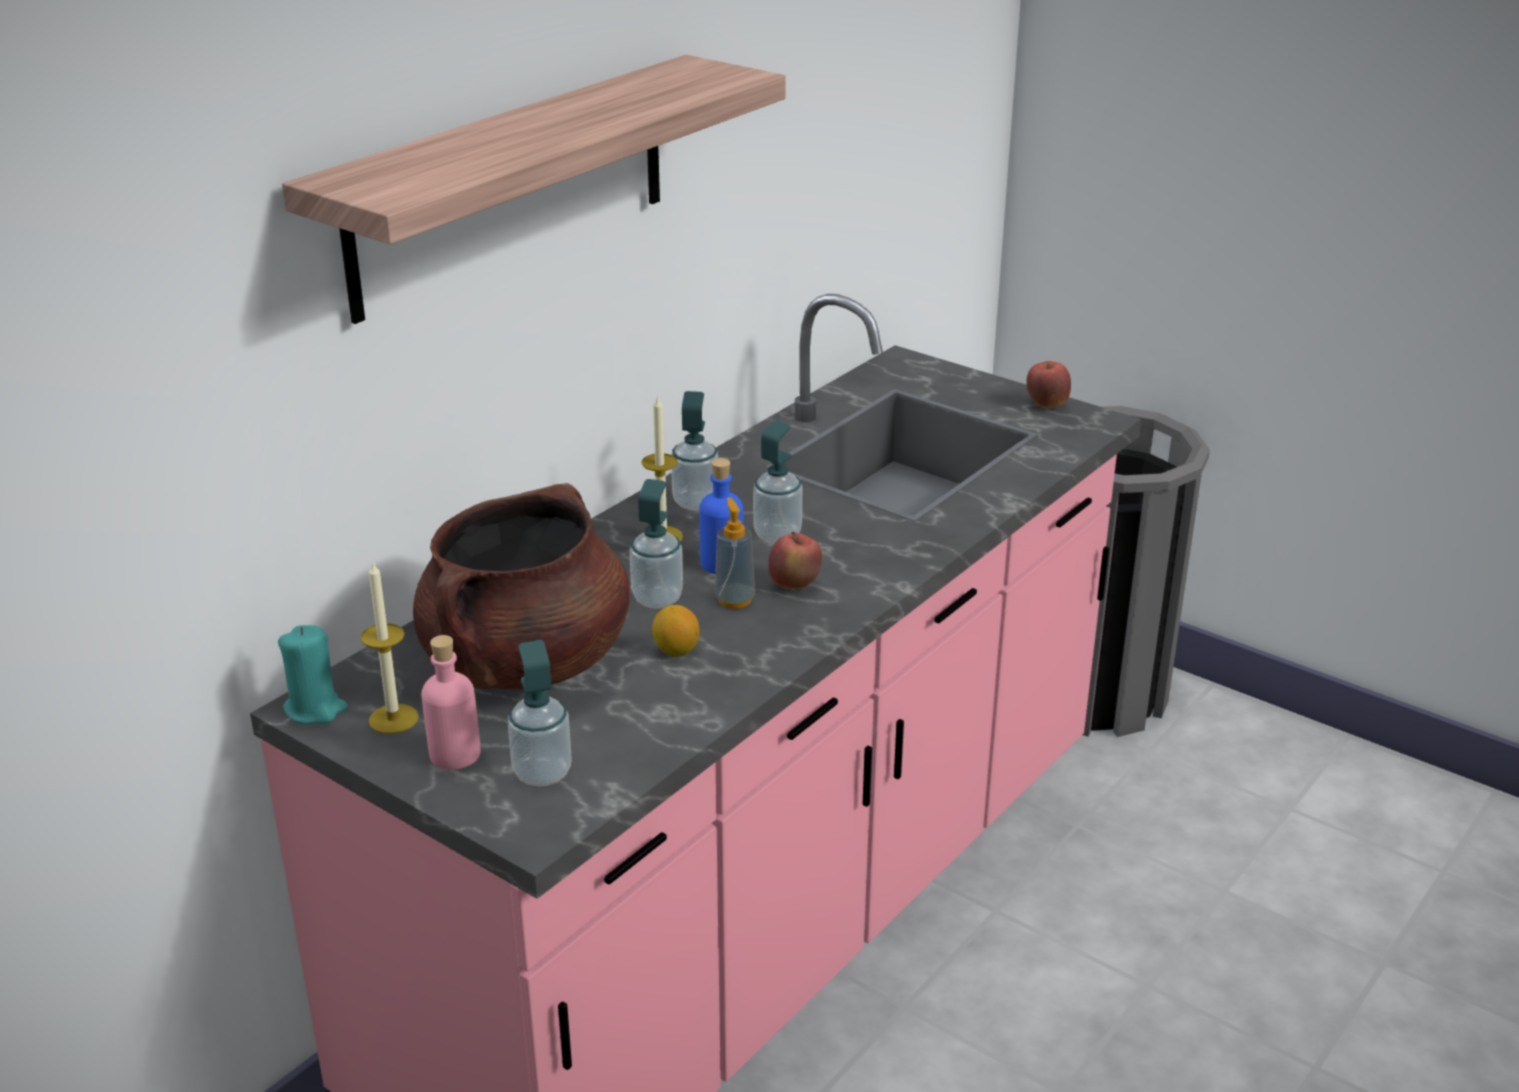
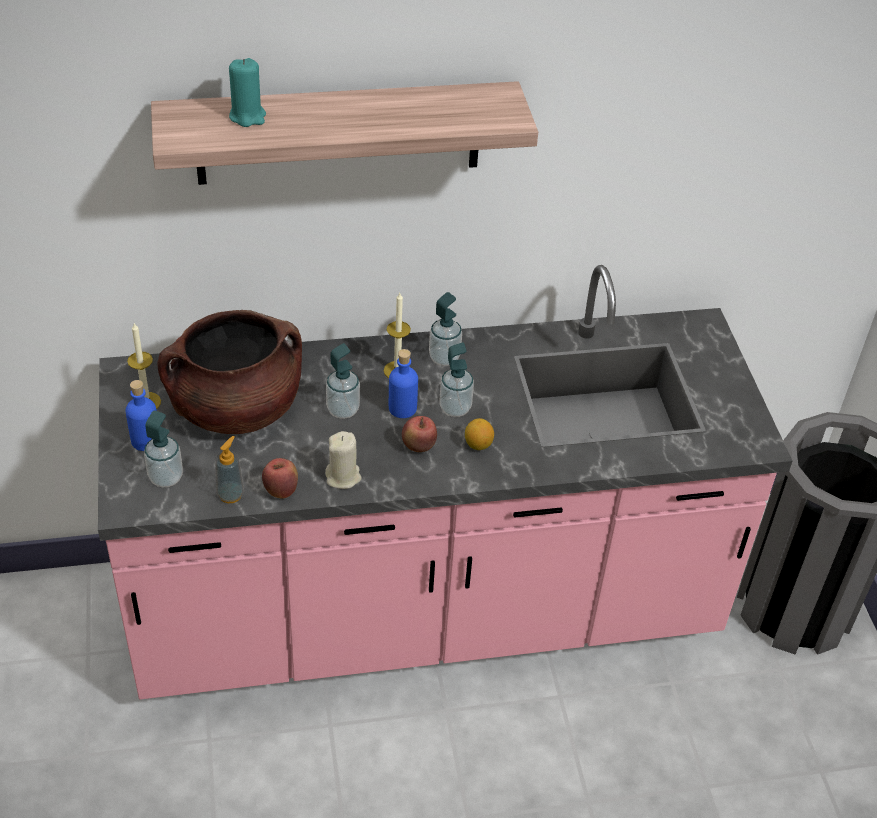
camera: 40 degrees right, 15 degrees up
turquoise candle [278,625,348,724] -> turquoise candle moved to [229,58,266,127]
pink bottle [421,635,481,770] -> blue bottle [125,380,157,451]
lemon [652,605,699,657] -> lemon moved to [465,418,494,450]
soap dispenser [715,498,755,609] -> soap dispenser moved to [215,436,244,503]
apple [1026,361,1071,408] -> apple moved to [262,458,298,499]
none -> beige candle [325,431,362,489]

